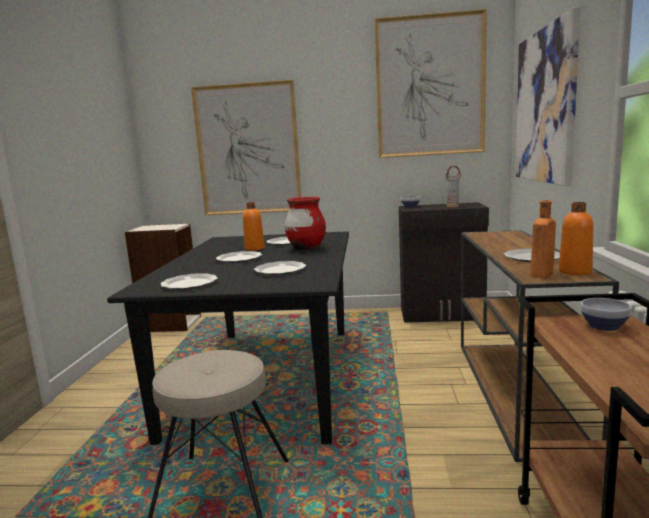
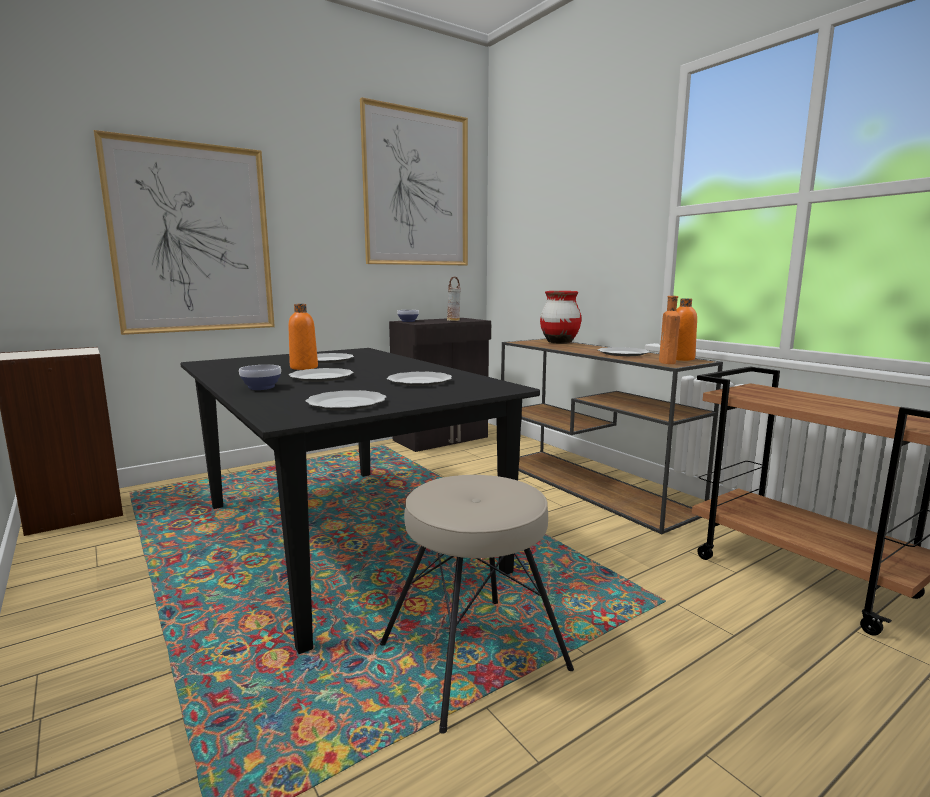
camera: 40 degrees left, 0 degrees up
red vase [284,197,326,251] -> red vase moved to [540,291,582,344]
picture [515,7,581,186] -> none
bowl [580,298,632,331] -> bowl moved to [239,365,281,390]

